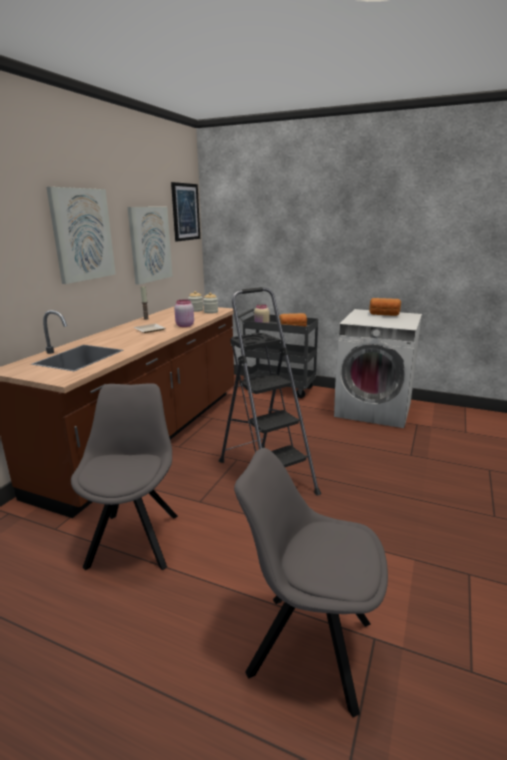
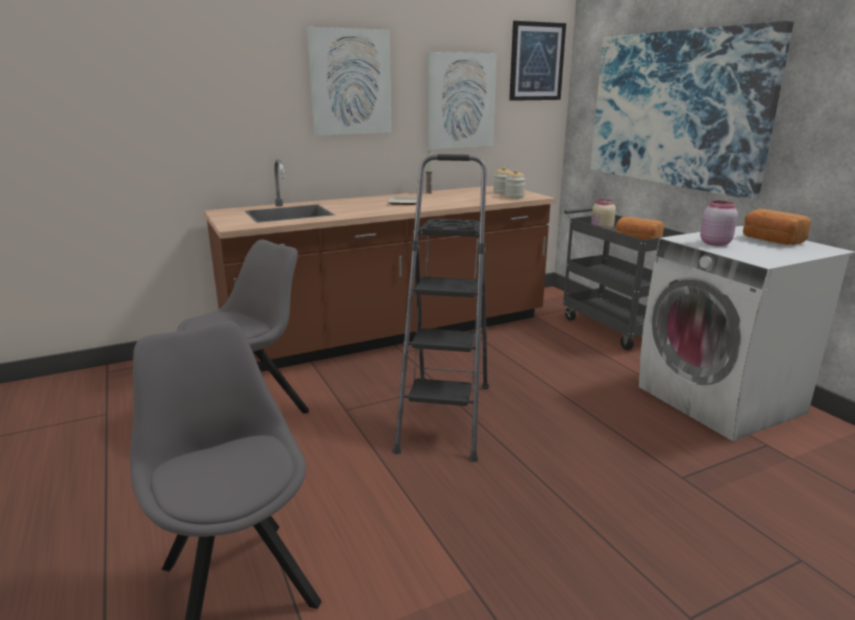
camera: 40 degrees right, 0 degrees up
pink jar [174,299,194,327] -> pink jar moved to [700,201,738,246]
none -> picture [590,21,794,200]

